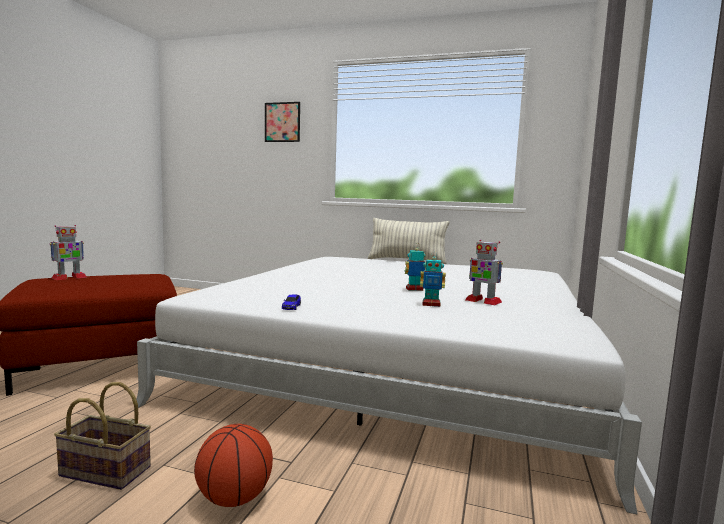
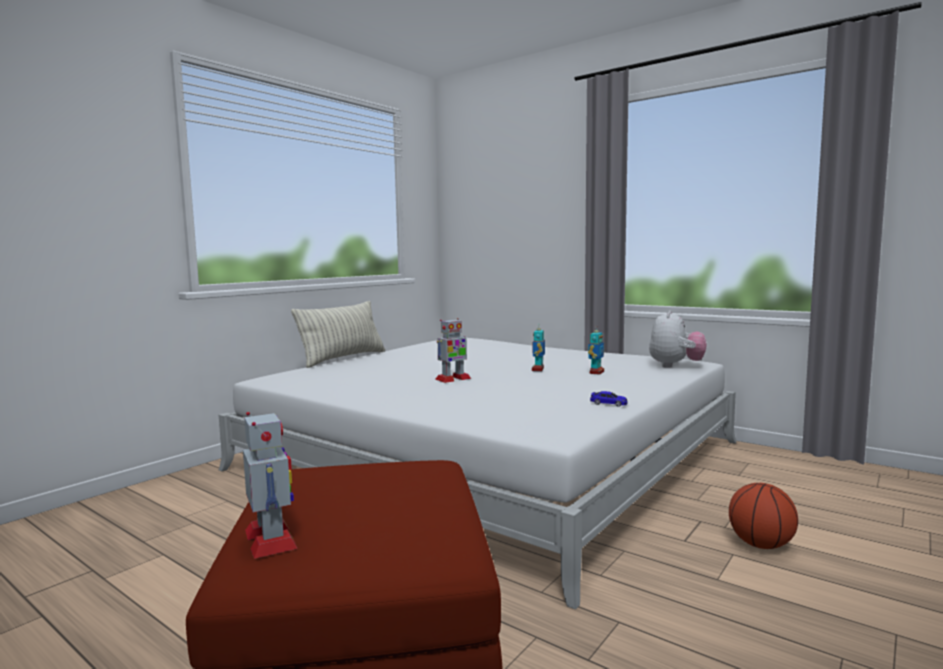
camera: 70 degrees left, 0 degrees up
basket [54,382,151,490] -> none
picture [265,102,300,142] -> none
toy robot [465,240,503,305] -> toy robot moved to [435,318,471,383]
none -> plush toy [649,310,707,368]

